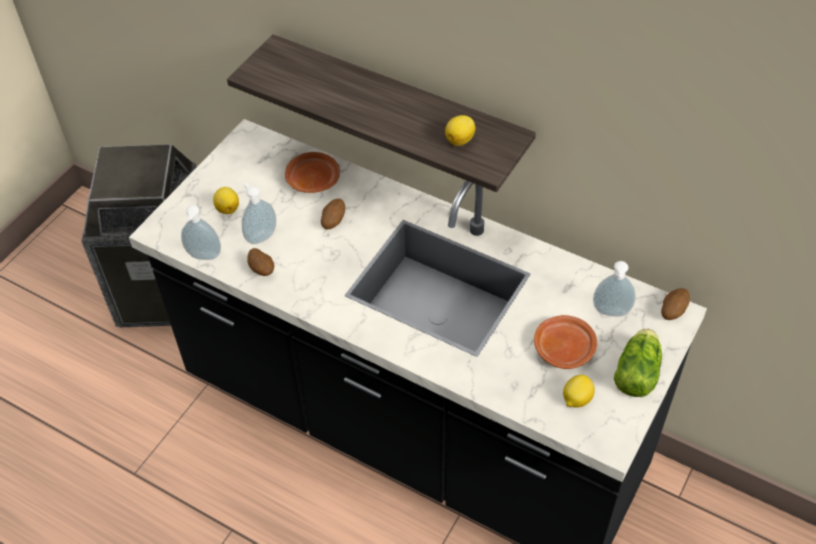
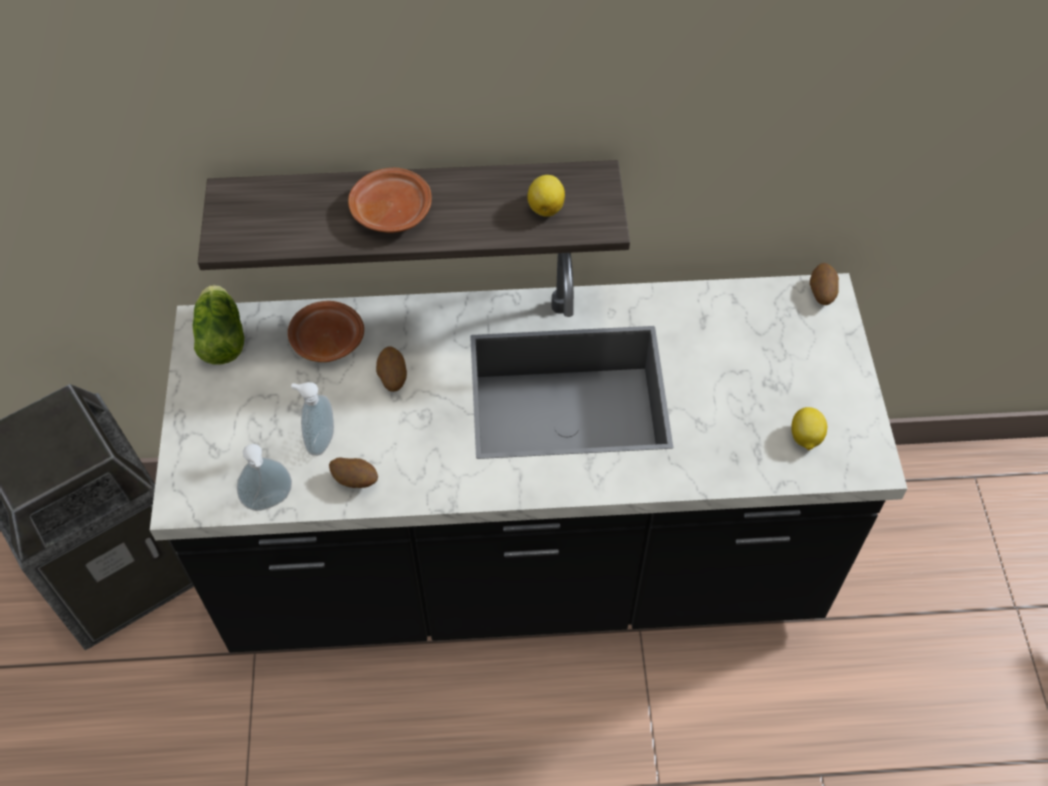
camera: 35 degrees left, 5 degrees up
lemon [213,187,239,214] -> none
brown plate [534,315,597,369] -> brown plate moved to [348,168,432,233]
soap dispenser [593,261,636,317] -> none
lettuce [614,329,662,397] -> lettuce moved to [192,285,245,364]

